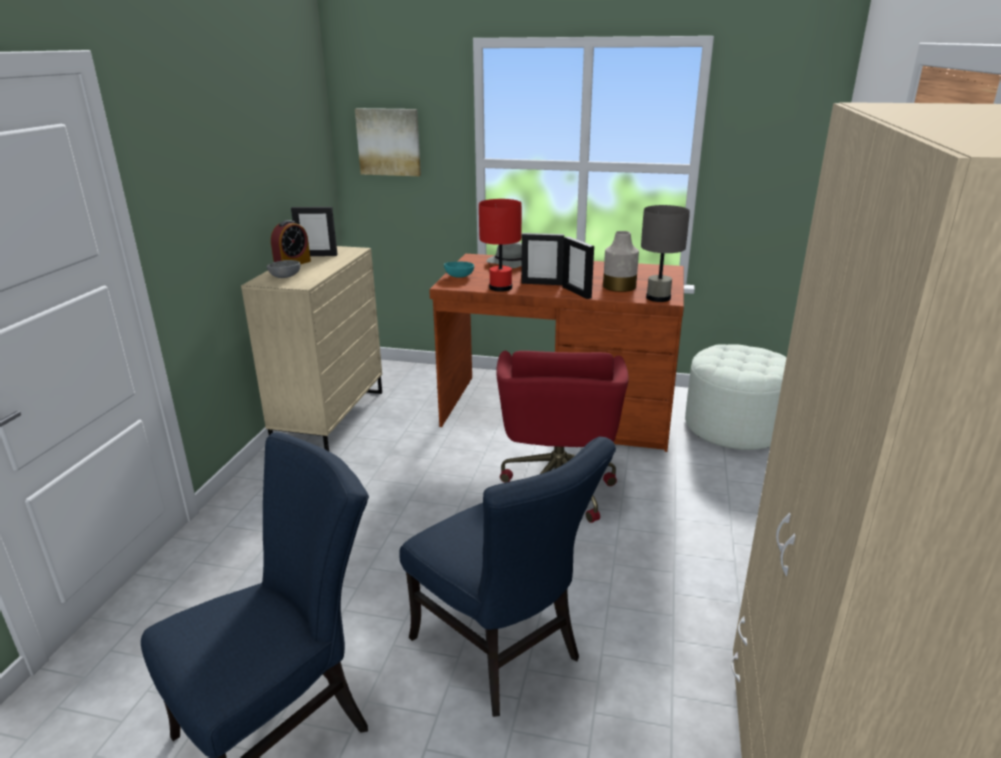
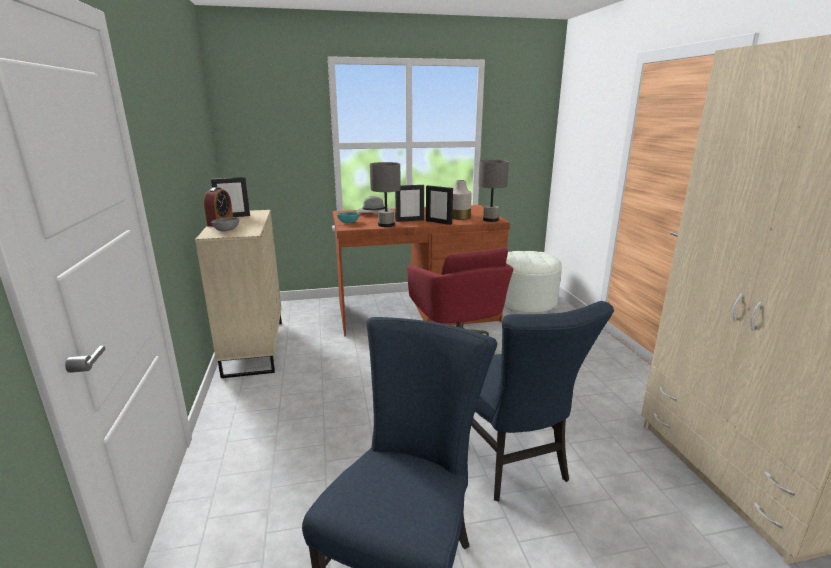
camera: 25 degrees left, 5 degrees down
picture [355,108,421,176] -> none
blue chair [399,436,616,717] -> blue chair turned 45 degrees clockwise [471,301,614,501]
red table lamp [479,199,522,292] -> grey table lamp [370,162,401,227]

